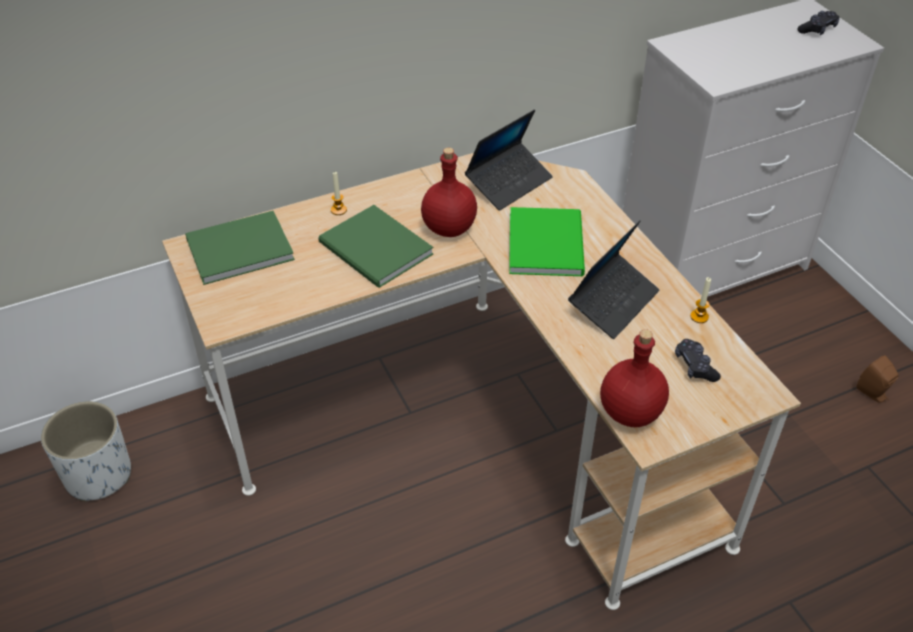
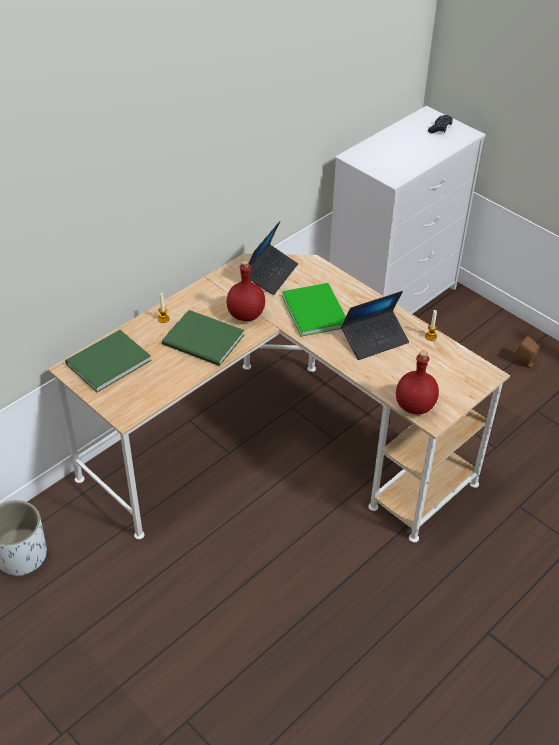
camera: 20 degrees left, 0 degrees up
laptop [568,221,659,339] -> laptop turned 45 degrees clockwise [341,291,409,360]
black game controller [675,339,721,382] -> none

